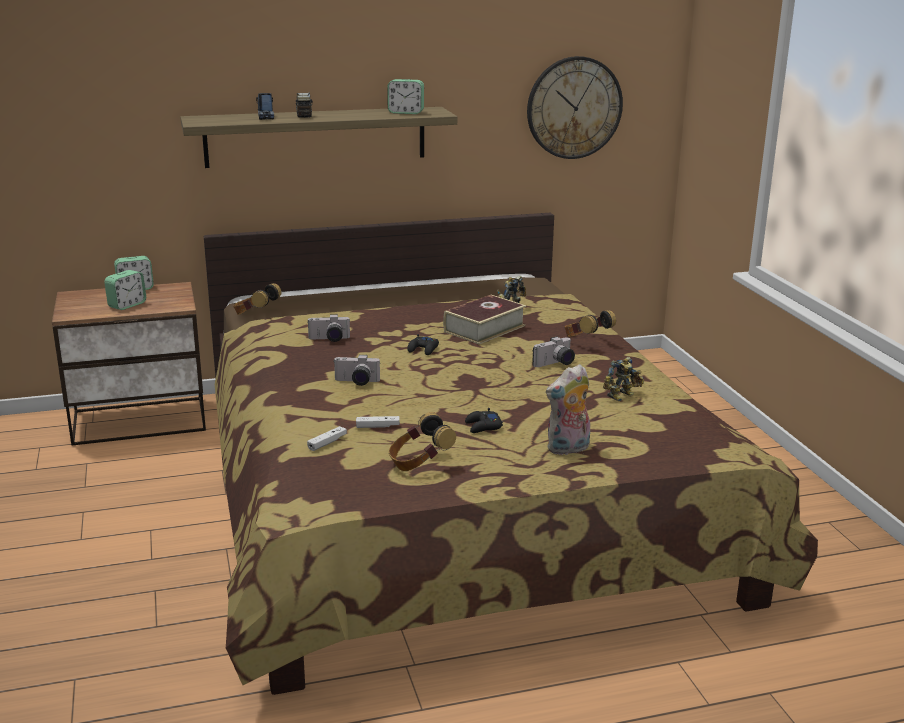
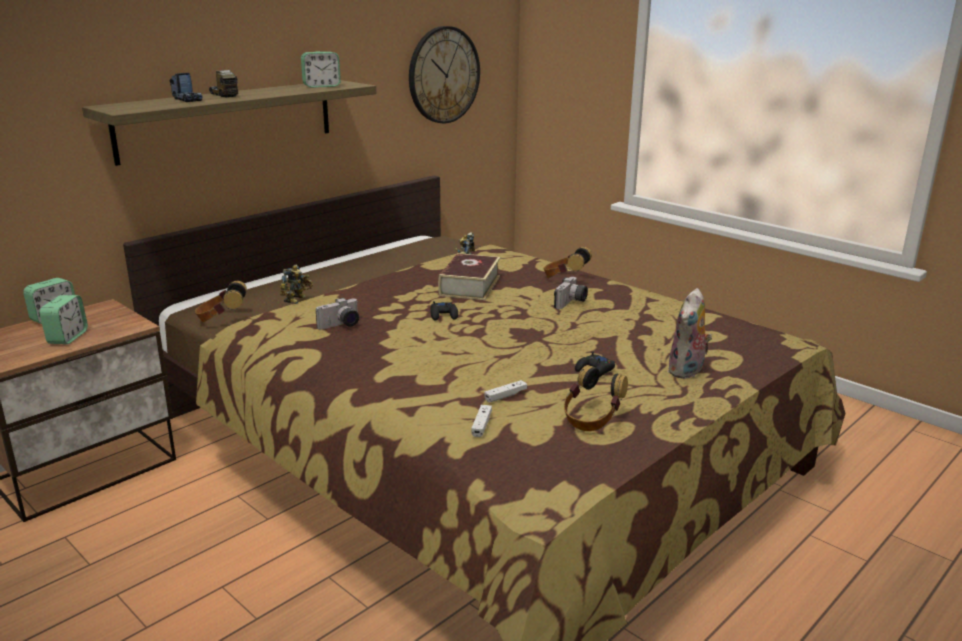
camera: 30 degrees left, 0 degrees up
camera [333,355,380,386] -> none
toy robot [603,357,644,401] -> toy robot moved to [280,265,313,304]

